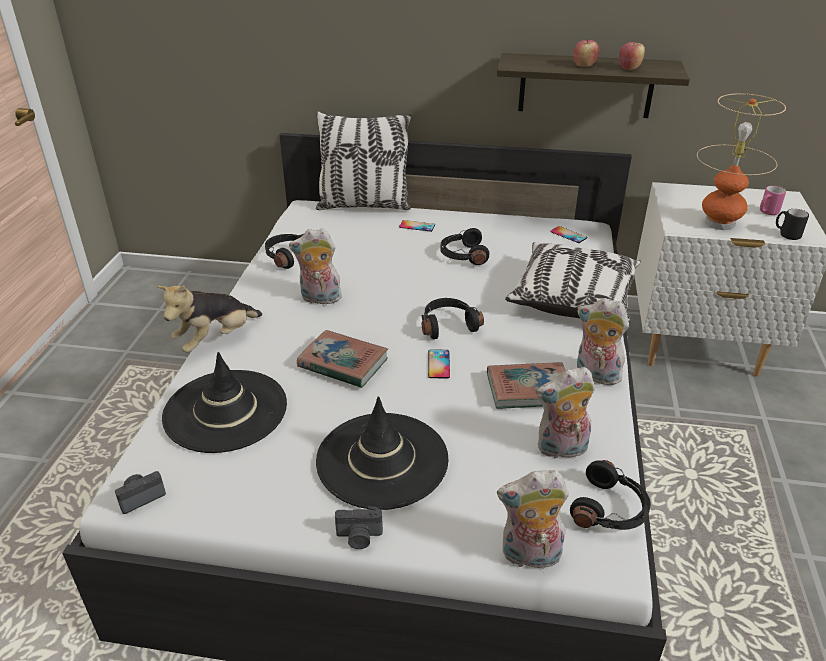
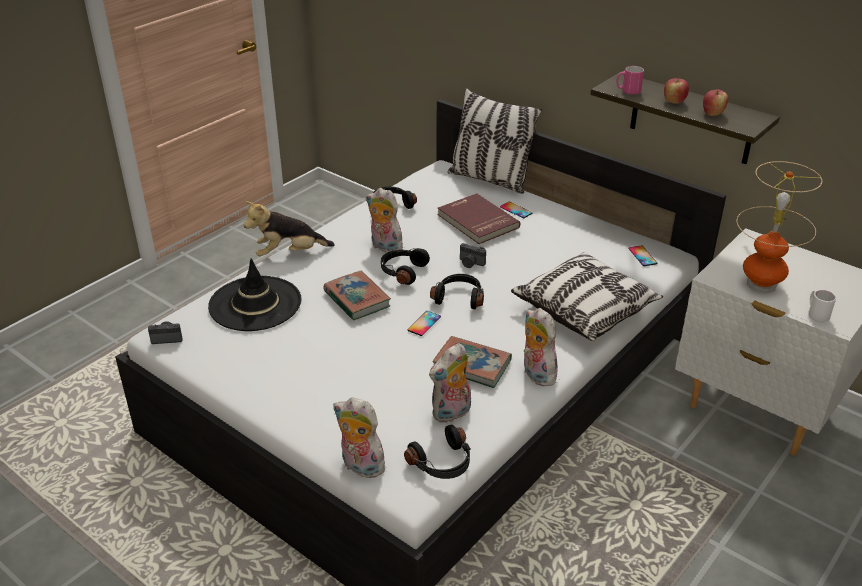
camera: 30 degrees right, 0 degrees up
black hat [316,396,448,510] -> none
camera [335,506,383,549] -> camera moved to [460,243,486,268]
black headphones [441,228,489,265] -> black headphones moved to [381,248,430,285]
plush toy [536,367,595,459] -> plush toy turned 60 degrees counterclockwise [429,343,471,423]
pink mug [760,186,786,215] -> pink mug moved to [616,66,644,95]
black mug [776,209,809,240] -> white mug [808,290,836,322]
none -> red book [437,193,520,244]

